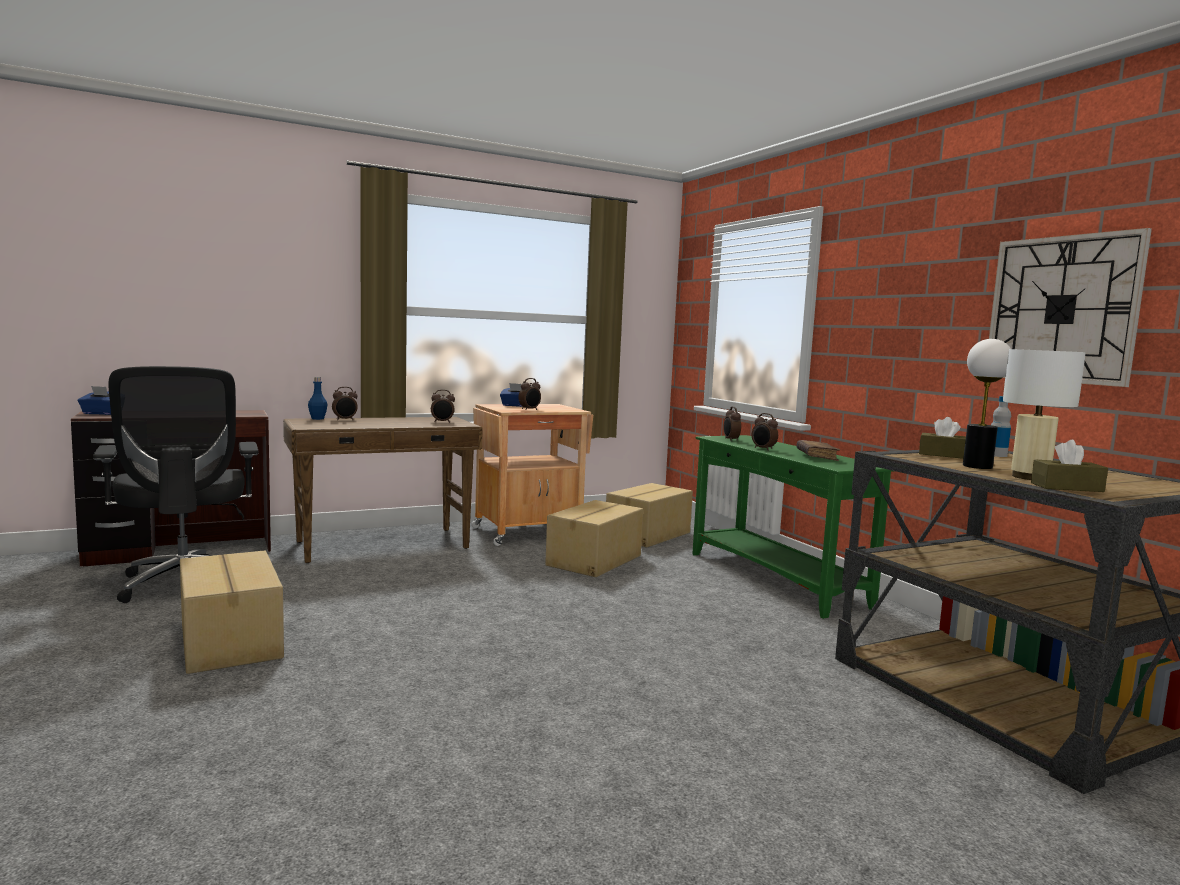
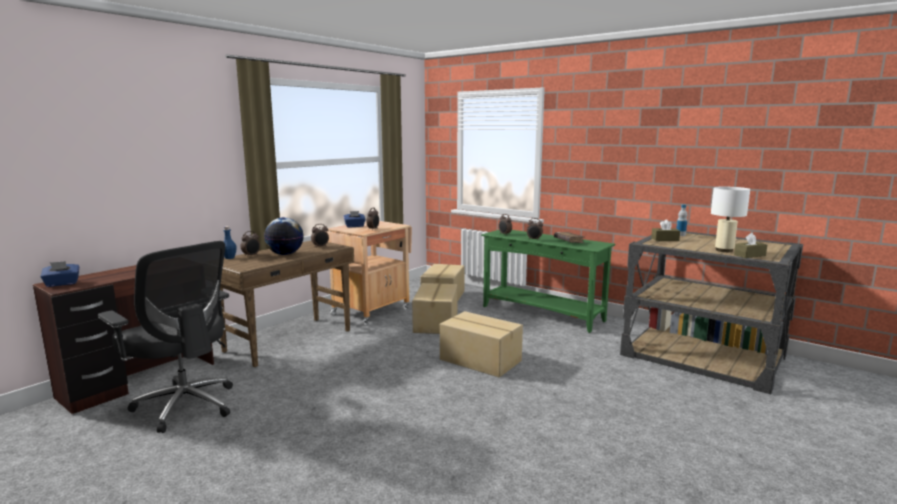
camera: 25 degrees left, 5 degrees up
cardboard box [180,550,284,674] -> cardboard box moved to [440,311,523,377]
table lamp [963,339,1011,469] -> none
wall clock [989,228,1152,387] -> none
none -> globe [264,217,304,255]

